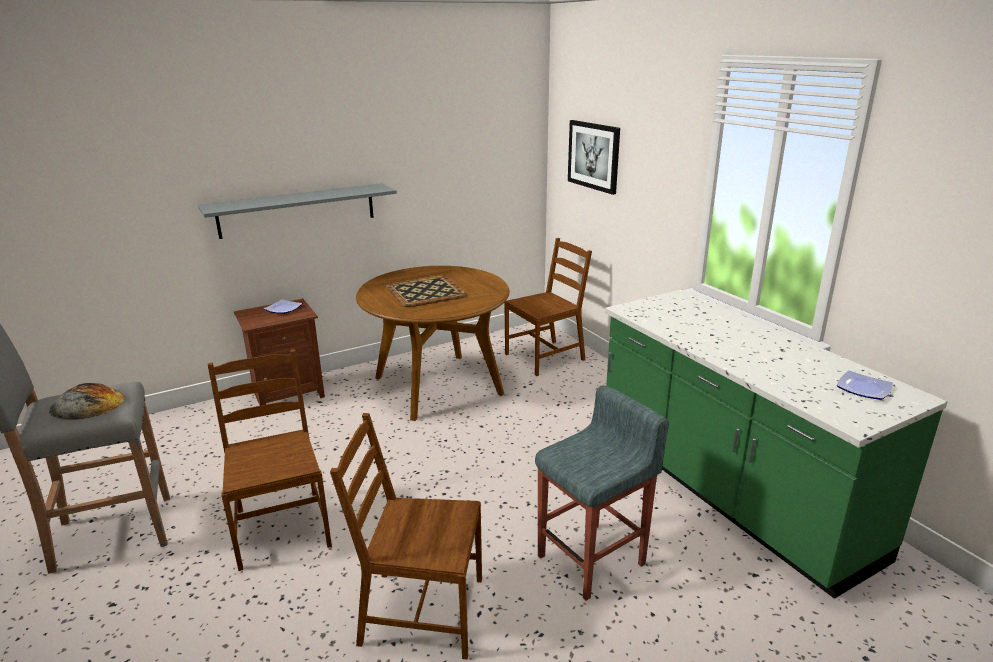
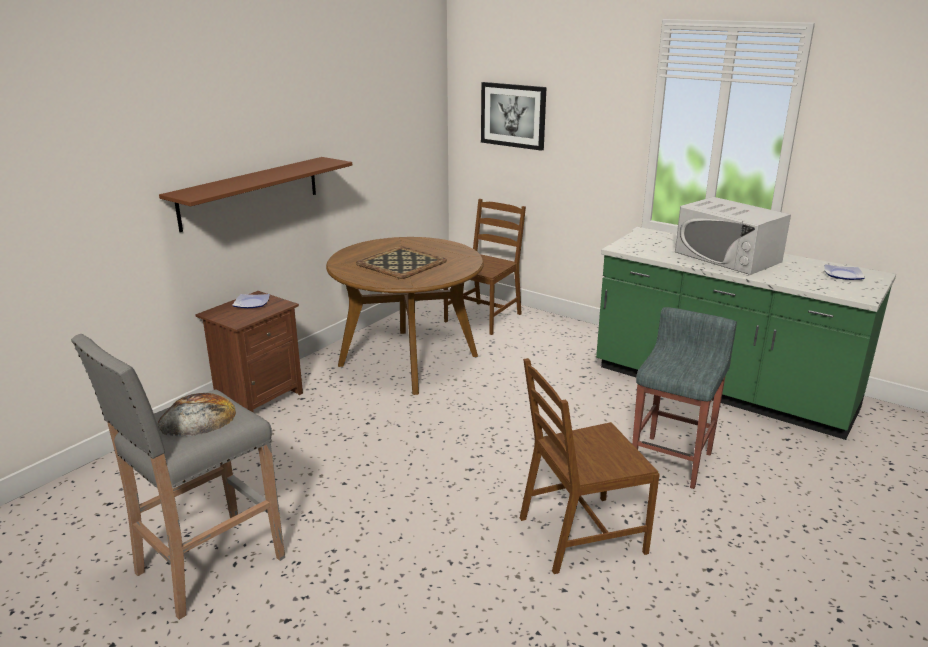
camera: 25 degrees left, 0 degrees up
grey shelf [198,183,397,239] -> brown shelf [159,157,352,232]
brown chair [208,349,332,571] -> none
none -> white microwave [675,197,791,275]

